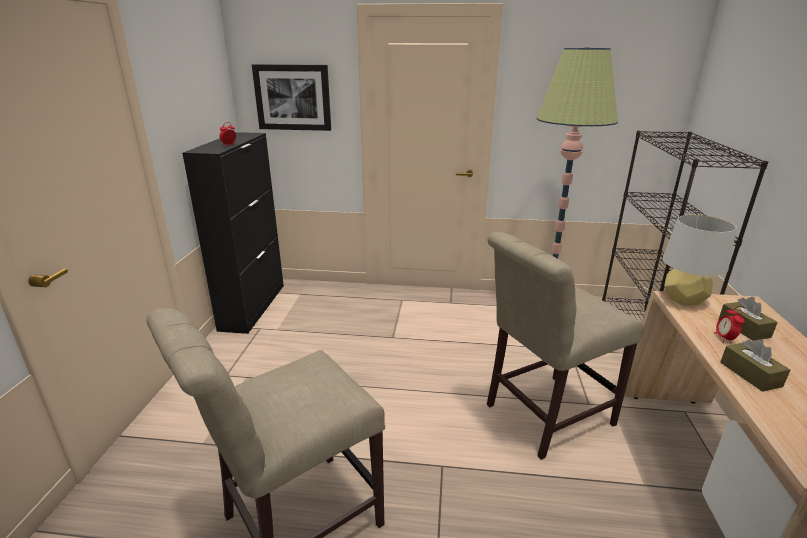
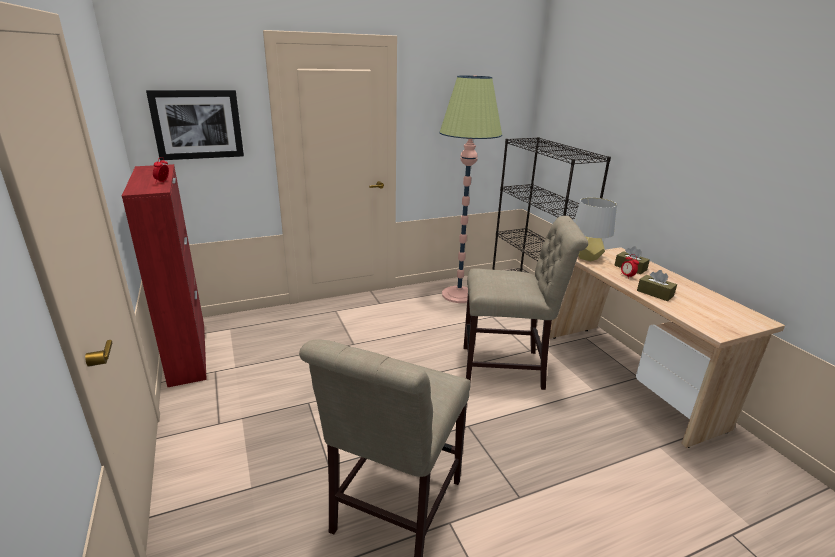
camera: 30 degrees left, 0 degrees up
black cabinet [182,132,284,334] -> red cabinet [122,164,207,388]
beige chair [487,232,644,460] -> beige chair turned 120 degrees counterclockwise [463,216,588,390]

